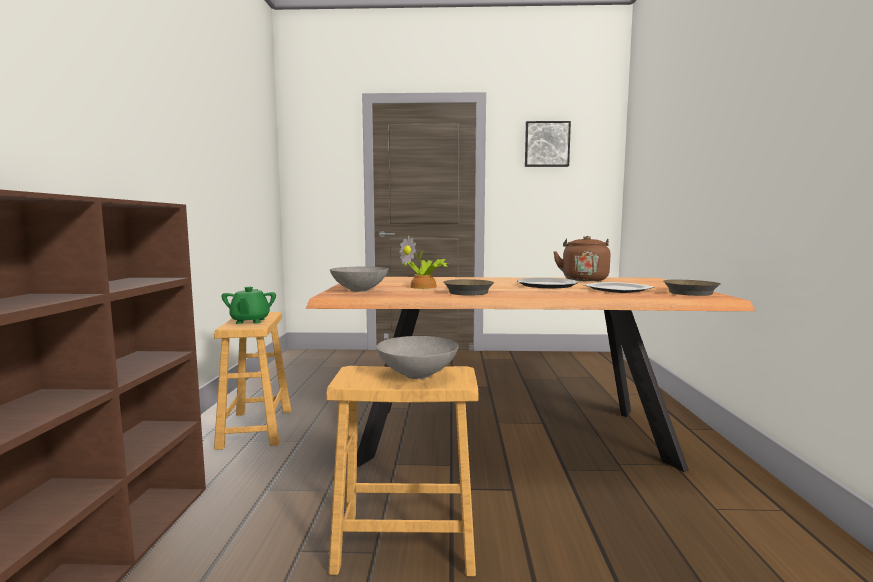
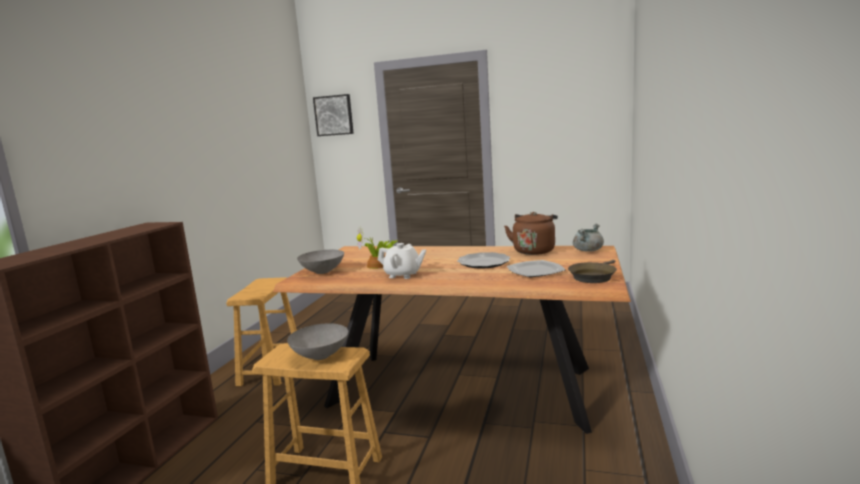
camera: 15 degrees right, 5 degrees up
green teapot [221,287,276,324] -> none
brown frying pan [443,279,494,296] -> white teapot [378,243,426,279]
picture [525,121,571,167] -> picture moved to [313,94,354,136]
none -> grey cooking pot [573,224,604,252]

